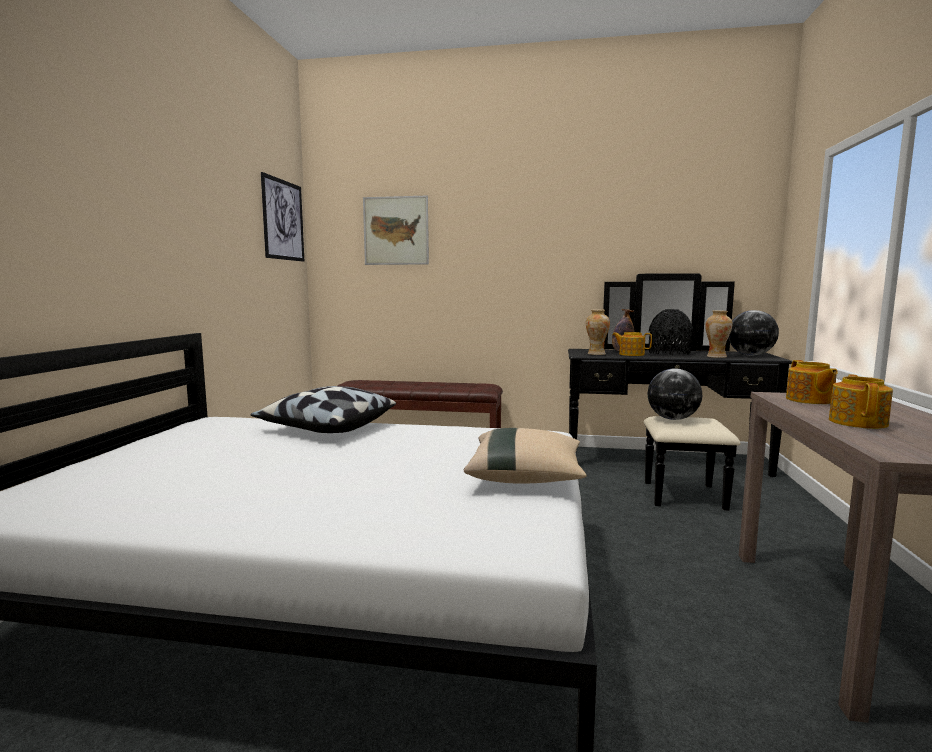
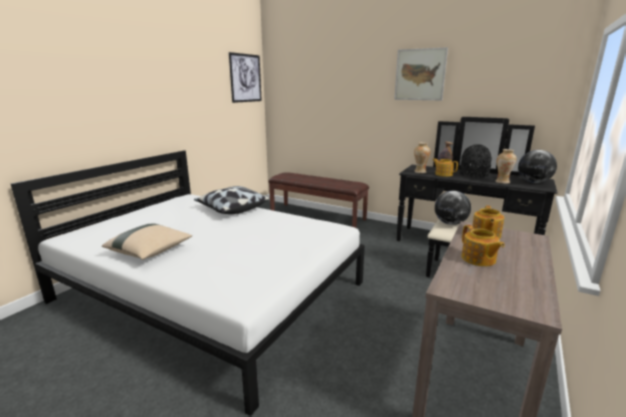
camera: 20 degrees right, 10 degrees up
picture [363,196,429,265] -> picture moved to [394,47,448,100]
beige pillow [464,428,587,484] -> beige pillow moved to [102,224,192,260]
teapot [829,374,893,429] -> teapot turned 120 degrees clockwise [461,225,505,266]

